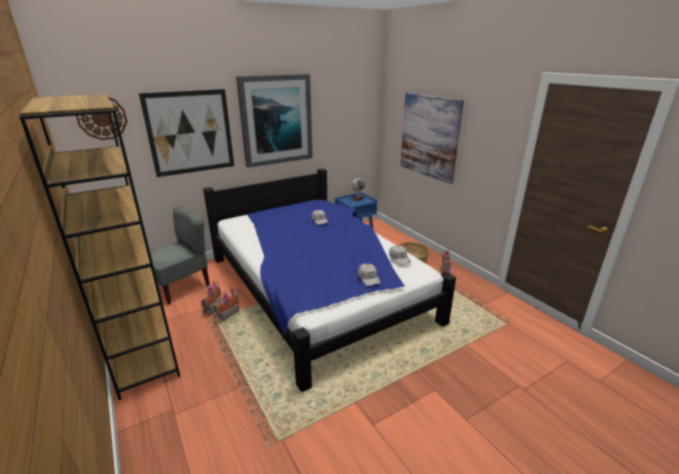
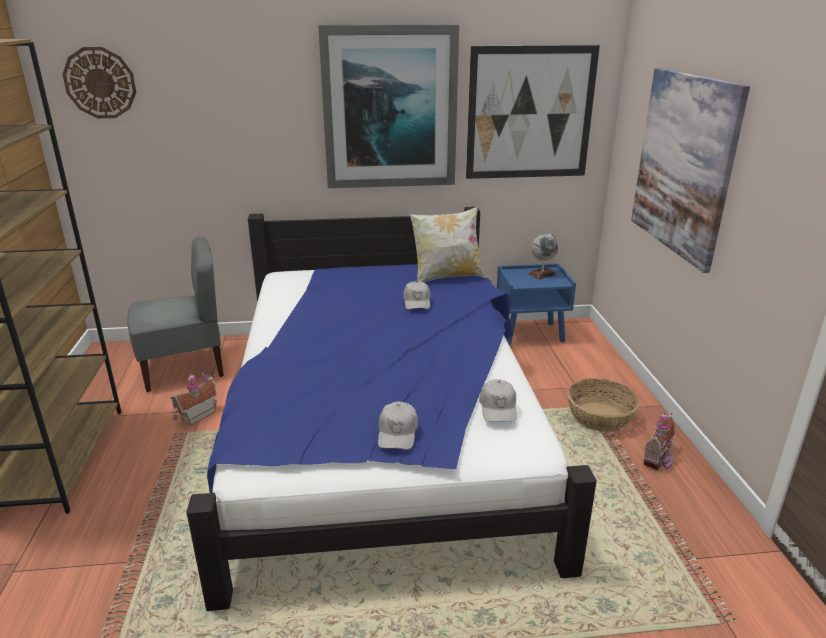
camera: 25 degrees right, 0 degrees up
picture [139,89,234,177] -> picture moved to [466,45,600,179]
toy house [213,288,239,321] -> none
none -> pillow [410,207,484,282]

